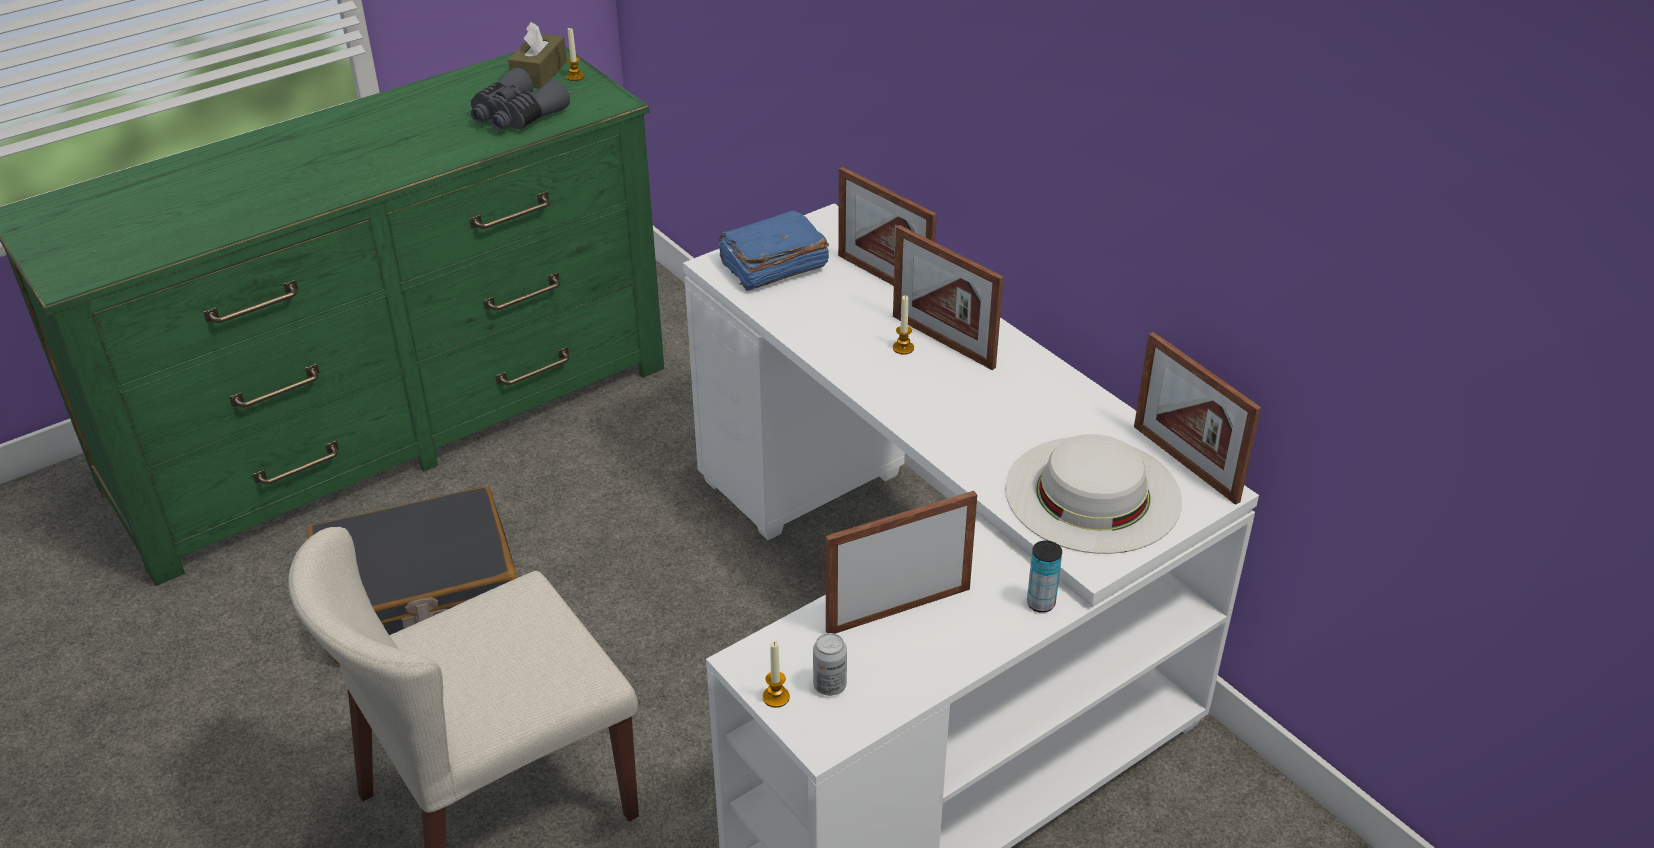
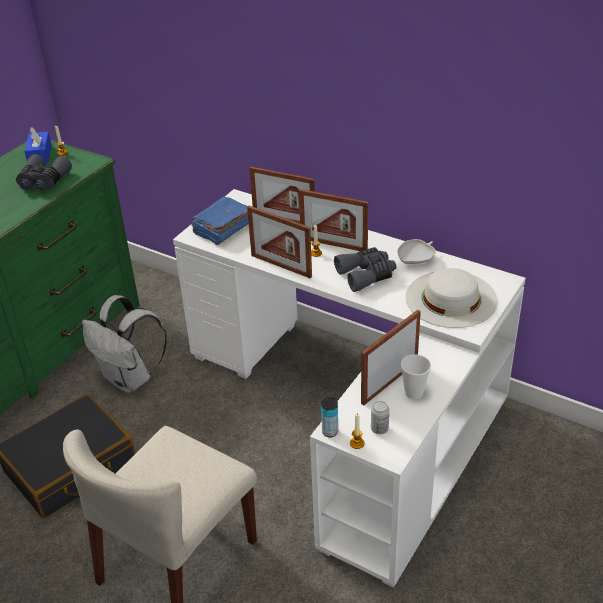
camera: 20 degrees left, 0 degrees up
brown tissue box [508,22,567,89] -> blue tissue box [25,127,52,164]
can [1027,540,1062,613] -> can moved to [321,397,338,437]
picture frame [1134,332,1261,505] -> picture frame moved to [247,206,312,278]
none -> white backpack [82,295,167,393]
none -> grey binoculars [334,247,396,292]
none -> white bowl [397,239,436,264]
none -> cup [401,354,431,399]

